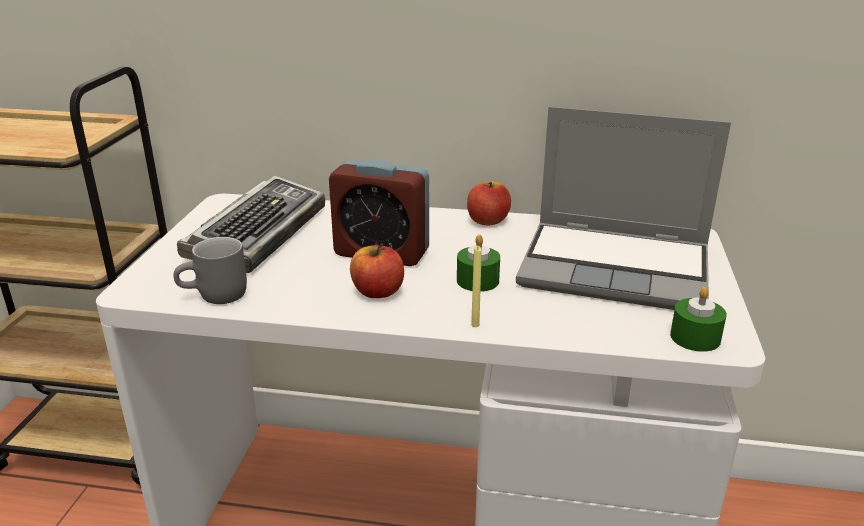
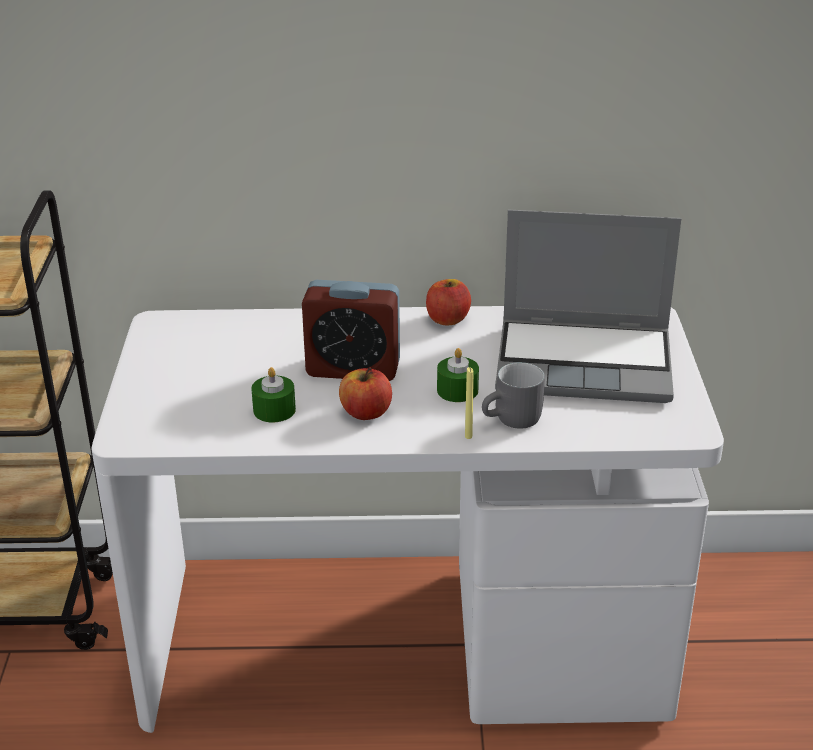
camera: 10 degrees left, 5 degrees up
grey mug [173,237,247,304] -> grey mug moved to [482,362,545,429]
keyboard [177,176,325,273] -> none
green candle [670,287,727,352] -> green candle moved to [251,367,296,422]

